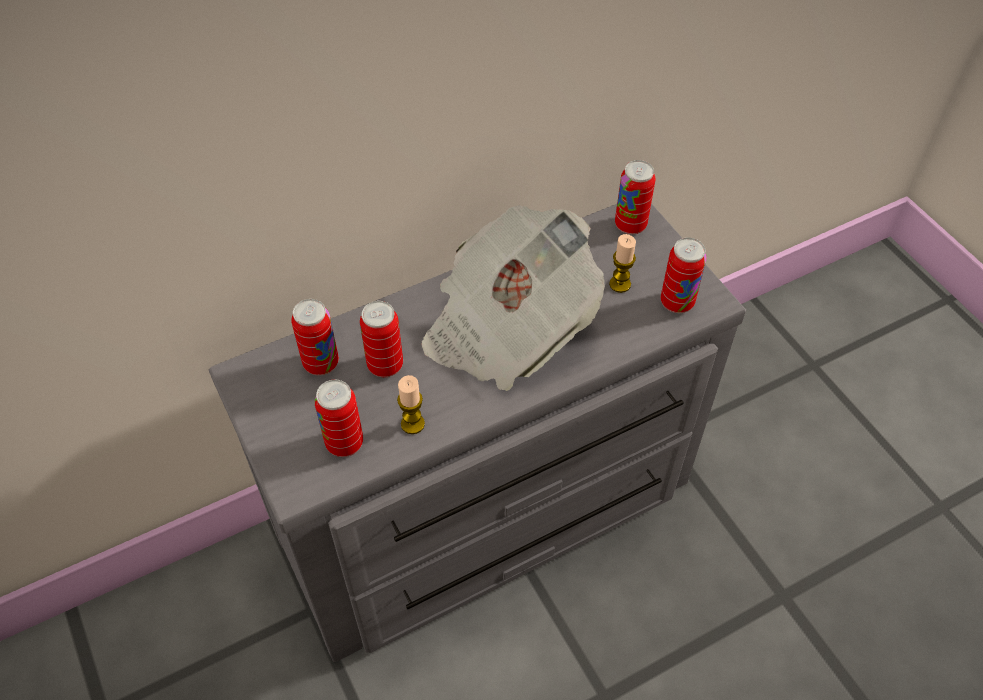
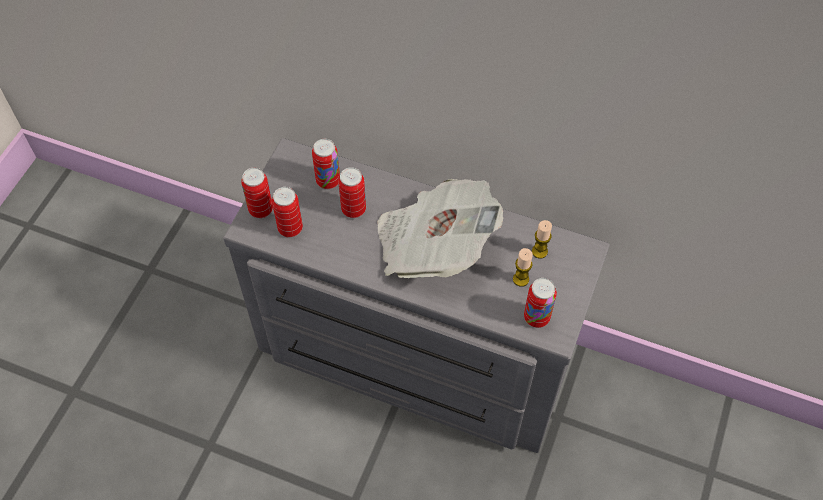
camera: 50 degrees right, 5 degrees up
candle [397,375,425,434] -> candle moved to [532,220,552,259]
can [615,160,655,234] -> can moved to [241,168,273,218]

